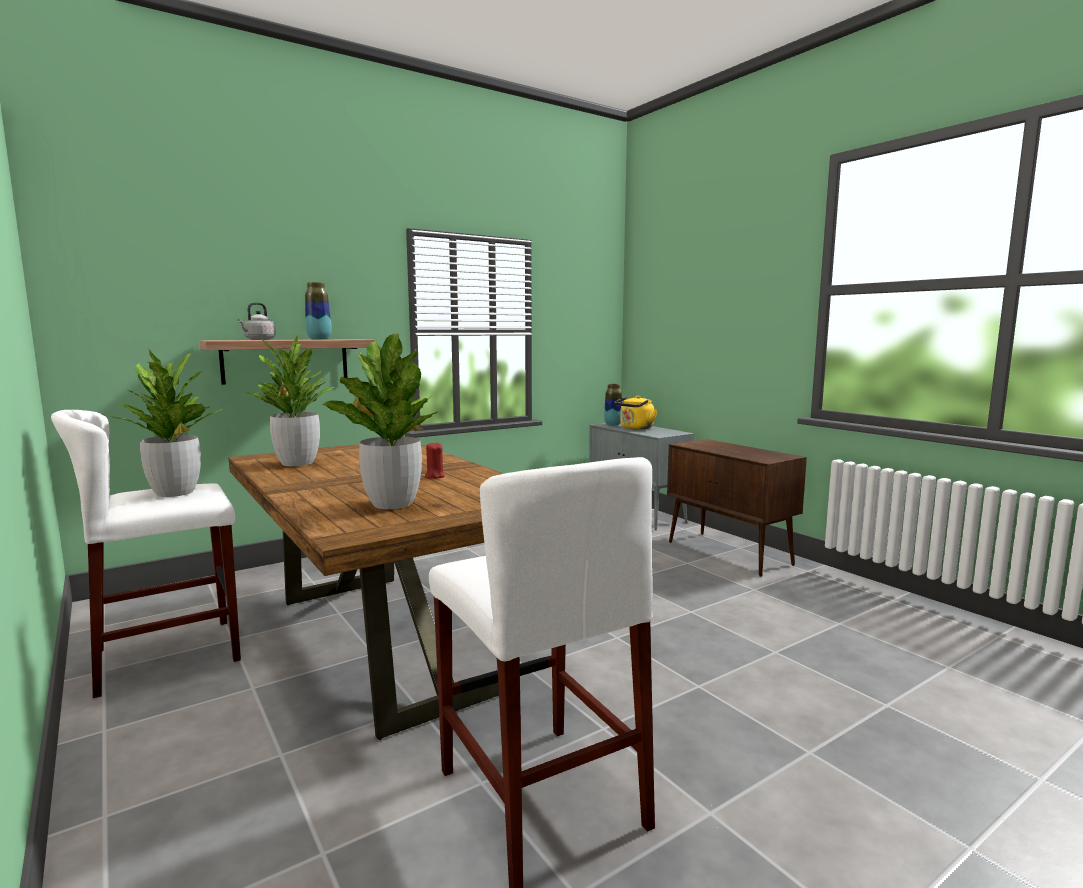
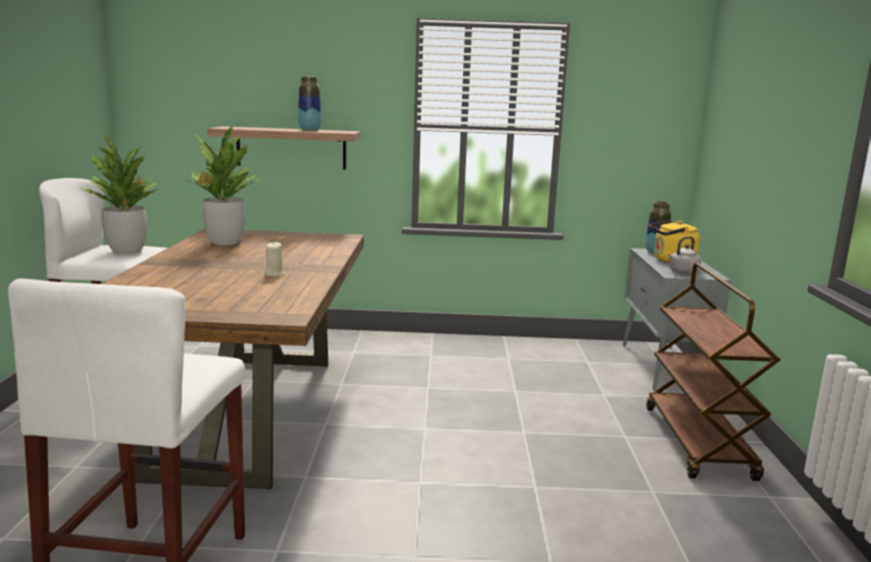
camera: 35 degrees right, 5 degrees up
grey kettle [237,302,276,340] -> grey kettle moved to [667,236,701,274]
potted plant [322,333,438,509] -> none
red candle [425,442,445,479] -> beige candle [264,241,284,277]
brown cabinet [667,439,807,577] -> brown cart [646,263,780,481]

